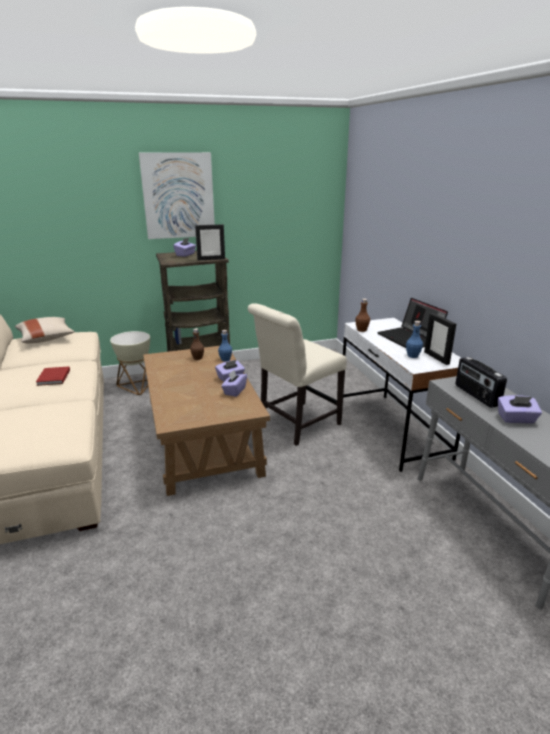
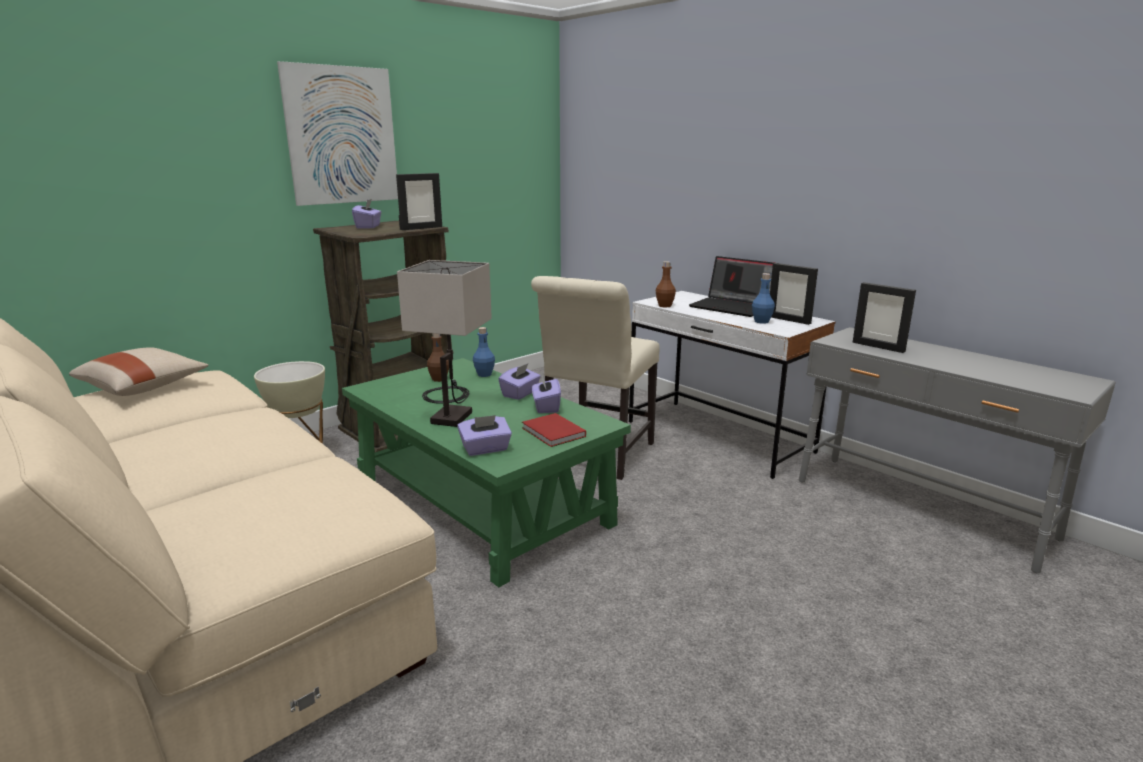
camera: 25 degrees left, 5 degrees down
red book [36,367,70,386] -> red book moved to [522,413,586,447]
brown coffee table [143,346,270,496] -> green coffee table [342,358,631,587]
radio [456,357,507,408] -> picture frame [852,282,916,353]
purple tissue box [498,395,542,424] -> purple tissue box moved to [457,415,512,456]
none -> table lamp [397,260,492,427]

